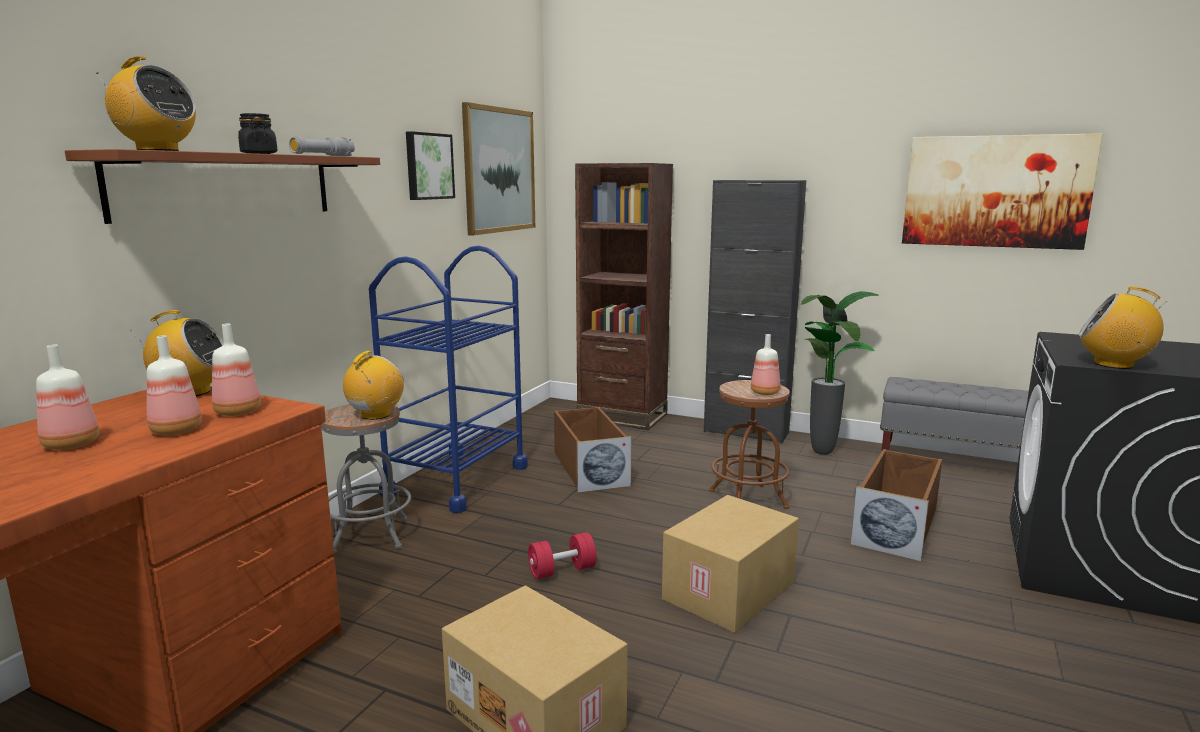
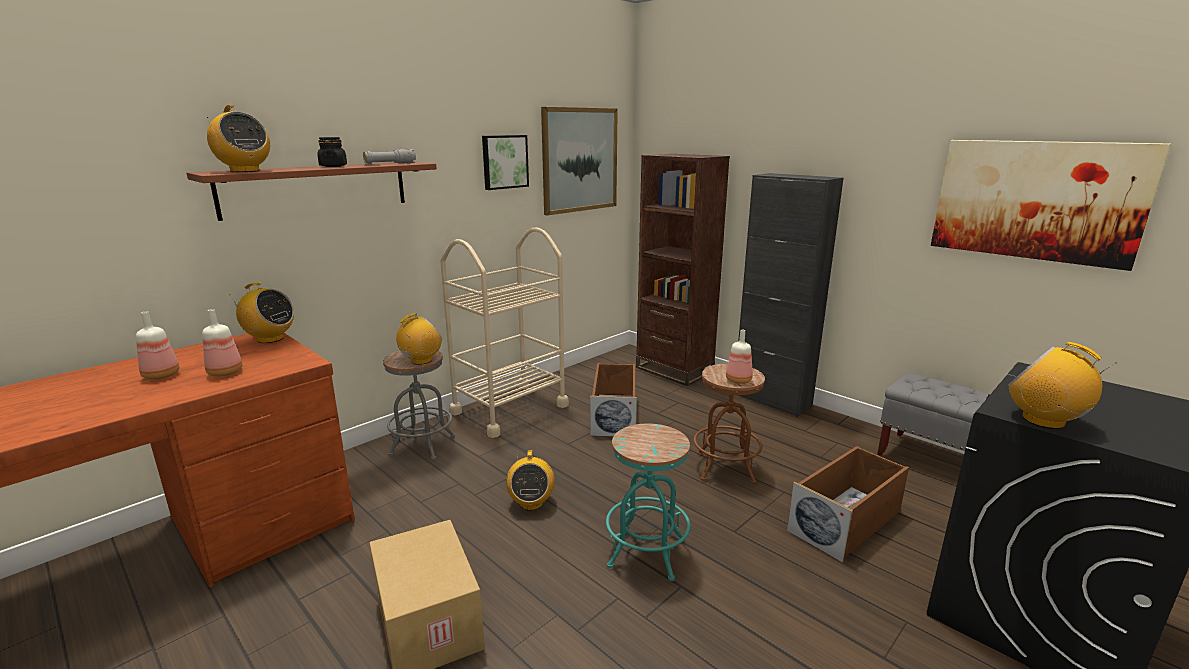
camera: 20 degrees right, 5 degrees up
bottle [212,324,261,416] -> none
blue cart [369,246,528,513] -> beige cart [440,228,569,438]
red dumbbell [528,532,597,579] -> radio [506,450,555,511]
cardboard box [662,495,799,633] -> turquoise stool [606,424,690,581]
potted plant [801,291,879,455] -> none

